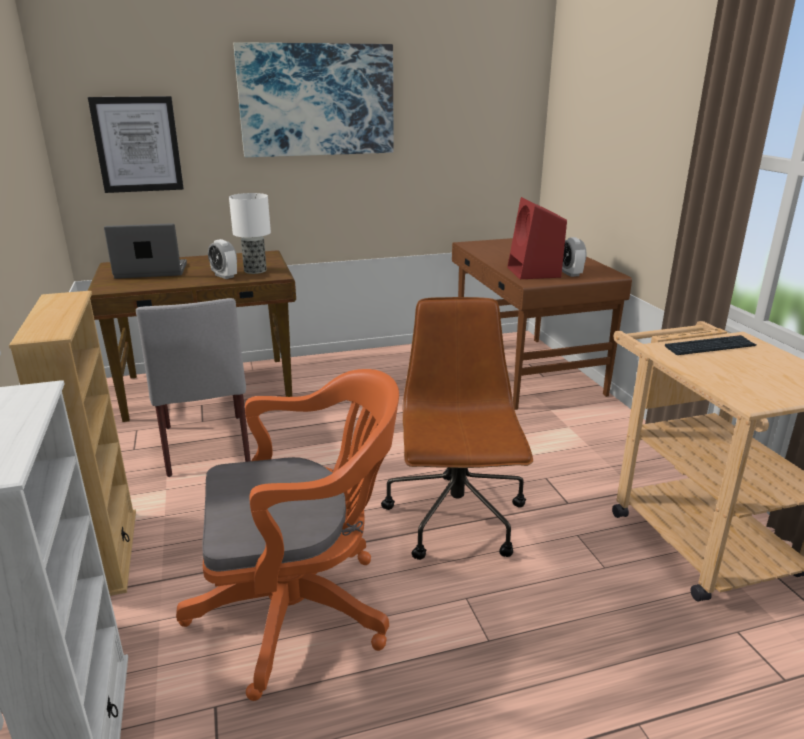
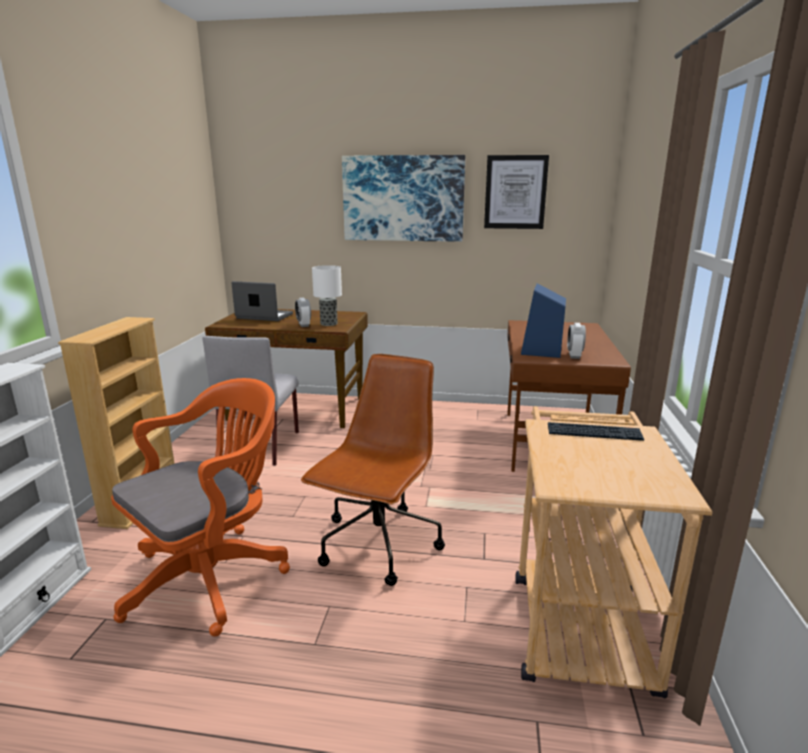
camera: 25 degrees right, 5 degrees down
picture [88,96,184,193] -> picture moved to [484,155,549,229]
orange office chair [176,369,399,701] -> orange office chair turned 60 degrees counterclockwise [111,378,290,637]
red speaker [507,197,567,279] -> blue speaker [521,284,566,358]

